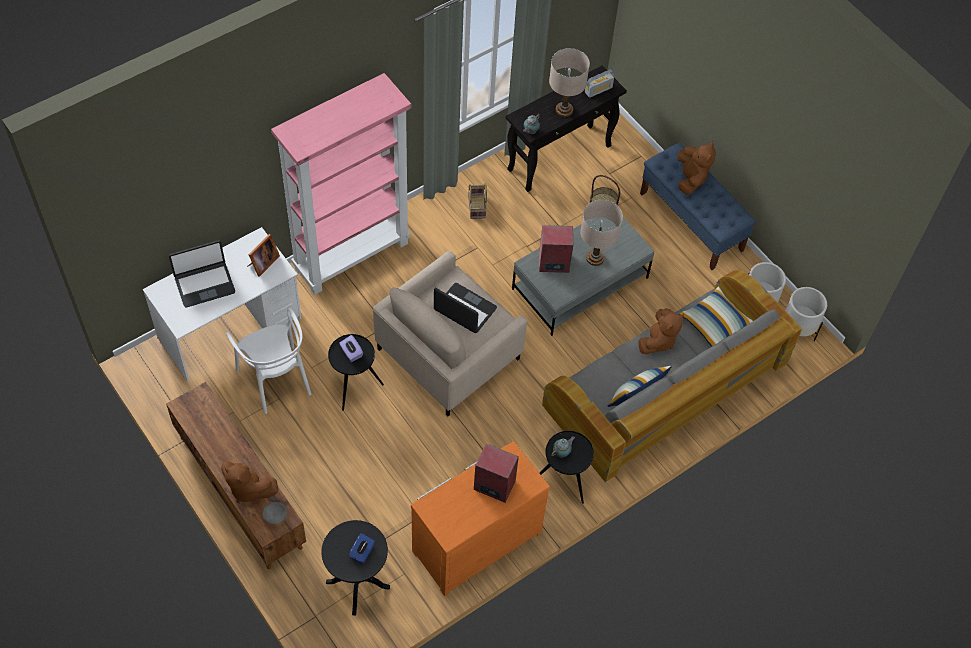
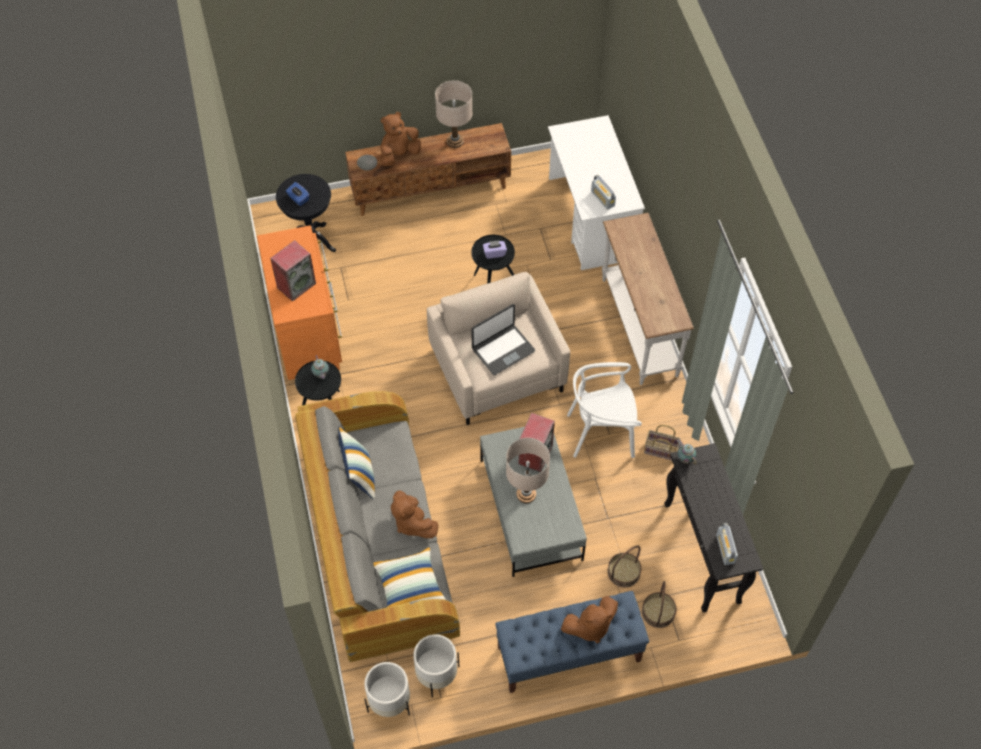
camera: 115 degrees right, 0 degrees up
laptop [169,241,235,307] -> none
white chair [226,308,311,414] -> white chair moved to [567,362,642,458]
picture frame [247,234,280,277] -> radio [591,175,616,210]
pink bookcase [271,73,411,295] -> white console table [602,213,694,385]
beige table lamp [549,48,590,117] -> beige table lamp moved to [435,80,472,148]
brown plush toy [678,141,716,194] -> brown plush toy turned 45 degrees counterclockwise [561,596,618,643]
none -> basket [642,581,676,628]

